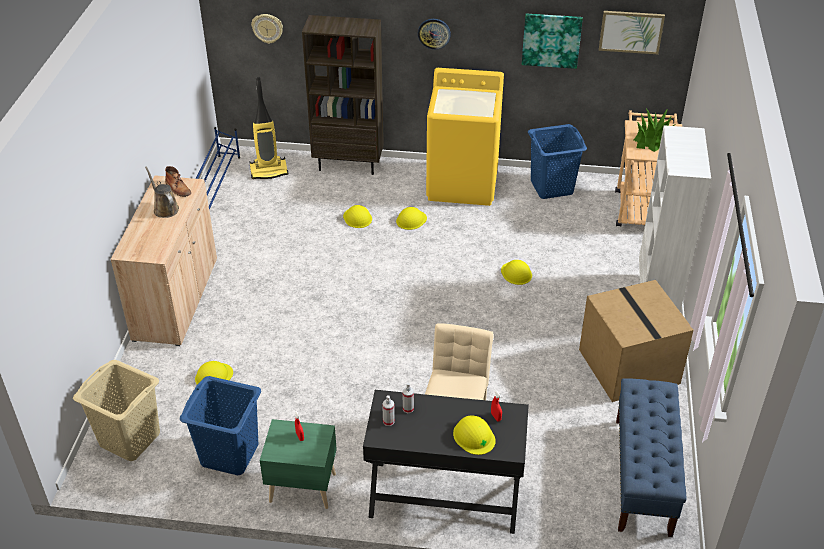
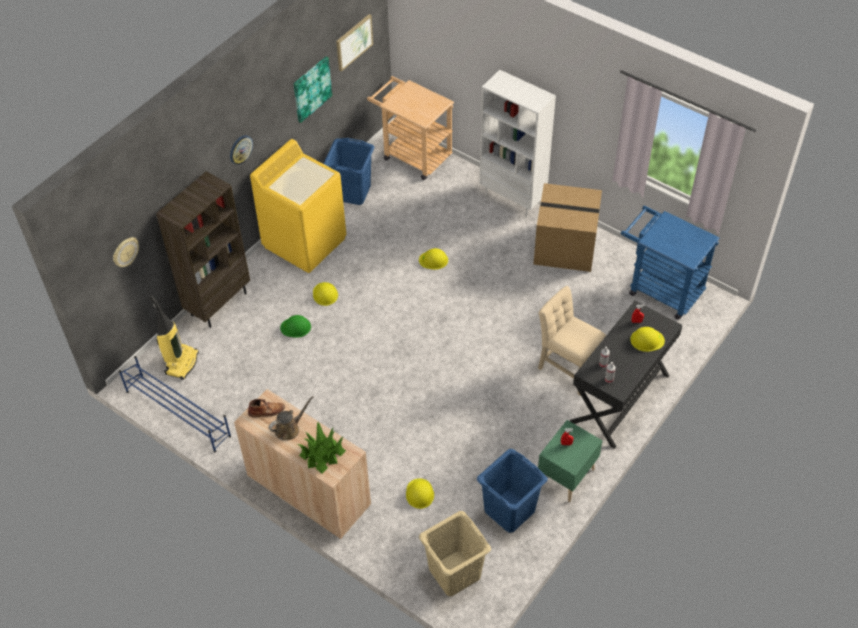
camera: 60 degrees left, 10 degrees up
brown watering can [145,166,179,218] -> brown watering can turned 150 degrees clockwise [268,396,313,440]
yellow hard hat [343,205,372,228] -> green hard hat [280,315,311,338]
blue bench [616,379,686,537] -> blue cart [621,206,720,320]
potted plant [633,108,676,152] -> potted plant moved to [298,422,346,474]

